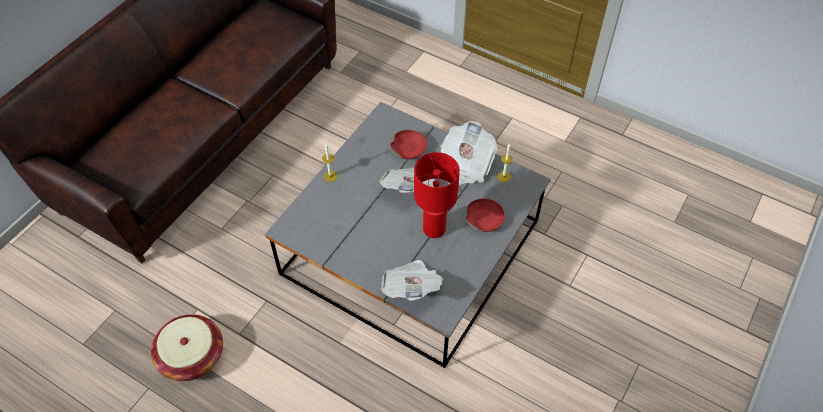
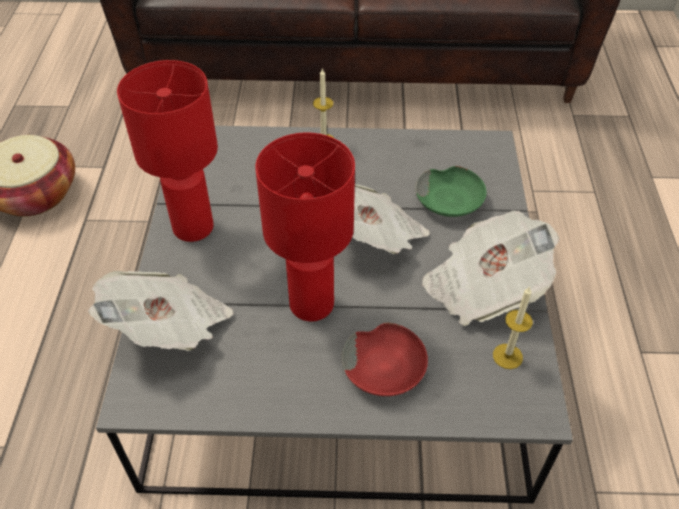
camera: 60 degrees right, 5 degrees down
red bowl [390,130,427,159] -> green bowl [415,166,487,217]
none -> red table lamp [117,60,218,242]

